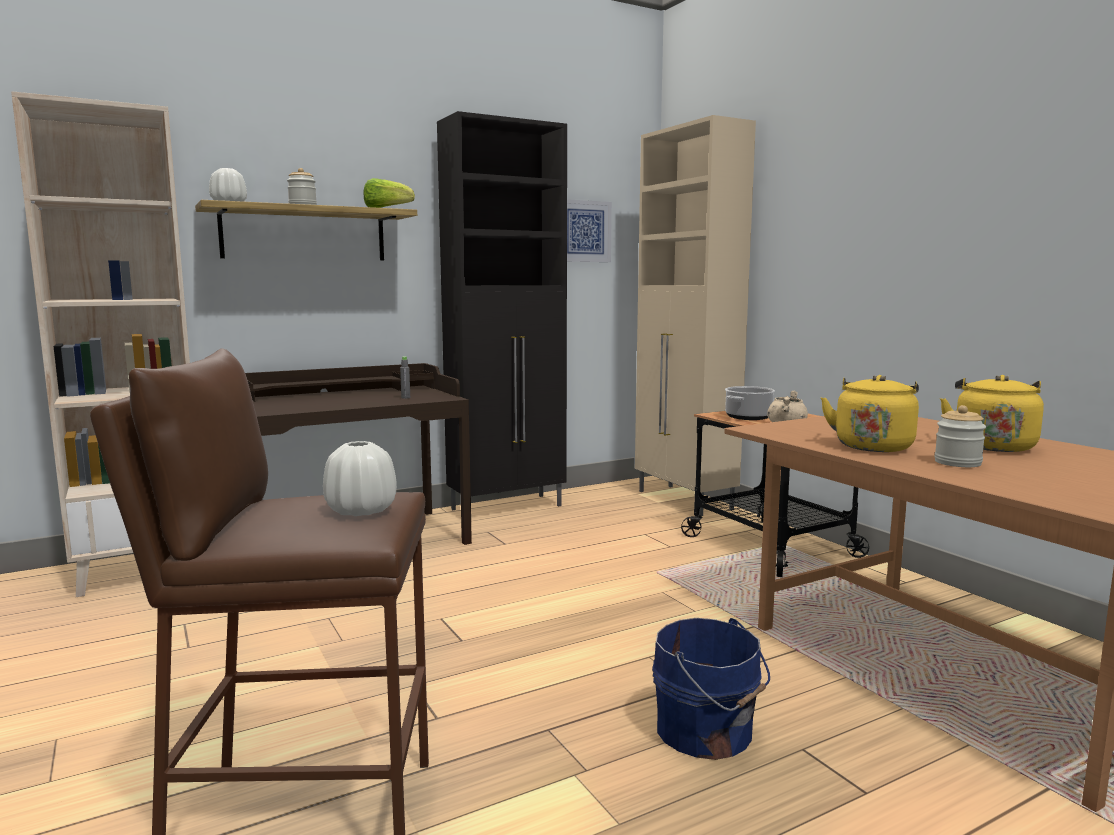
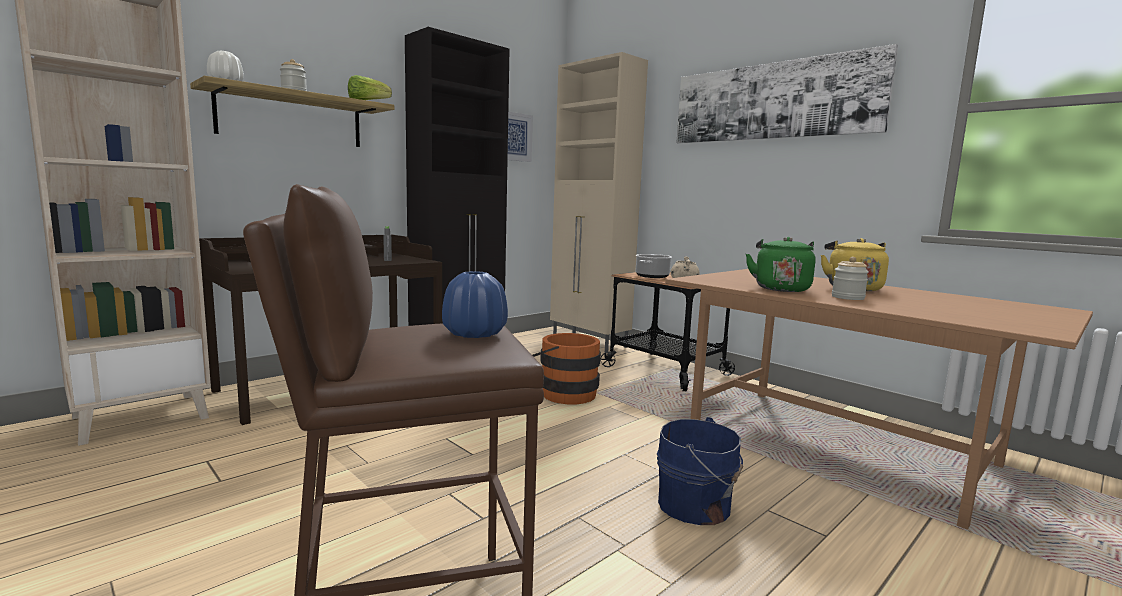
camera: 15 degrees left, 0 degrees up
white vase [323,441,397,516] -> blue vase [442,271,508,338]
yellow kettle [821,375,919,452] -> green kettle [746,237,816,292]
none -> orange bucket [532,333,601,404]
none -> picture [676,44,898,144]

